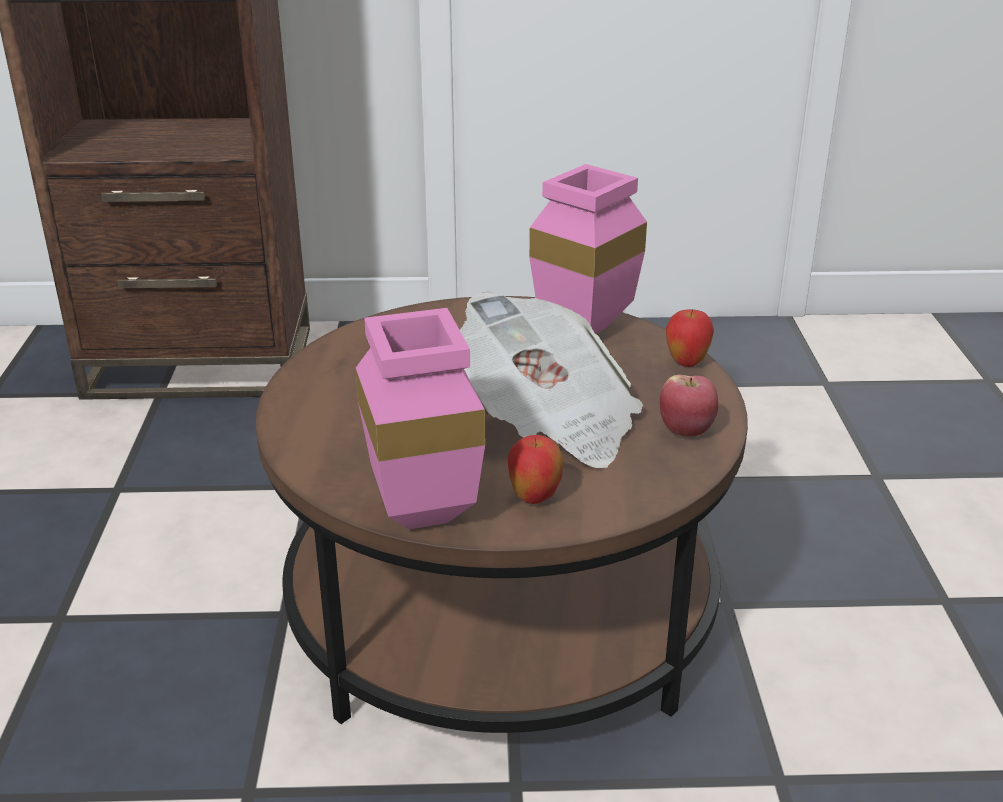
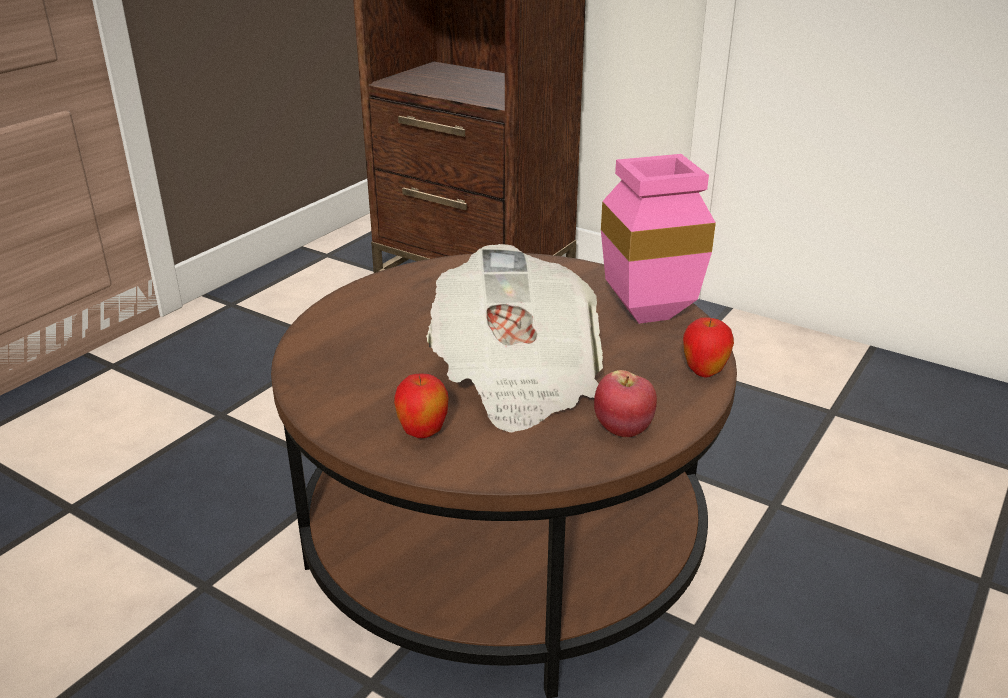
camera: 35 degrees right, 0 degrees up
pink vase [356,308,485,529] -> none

